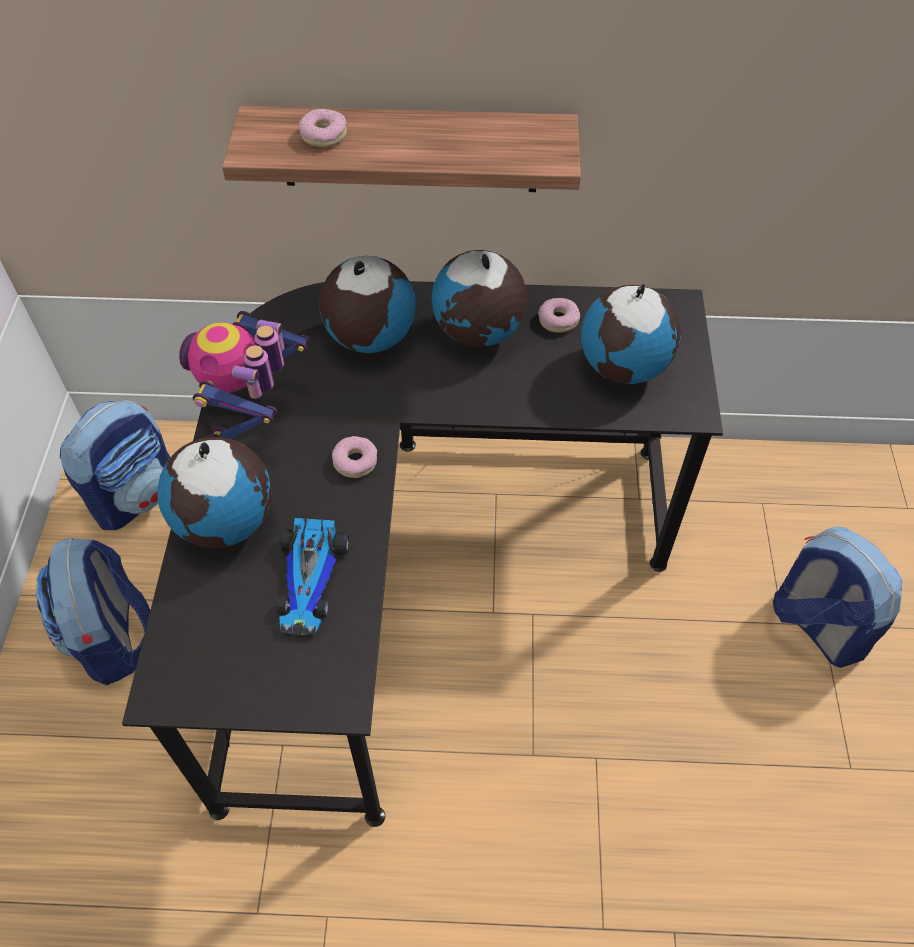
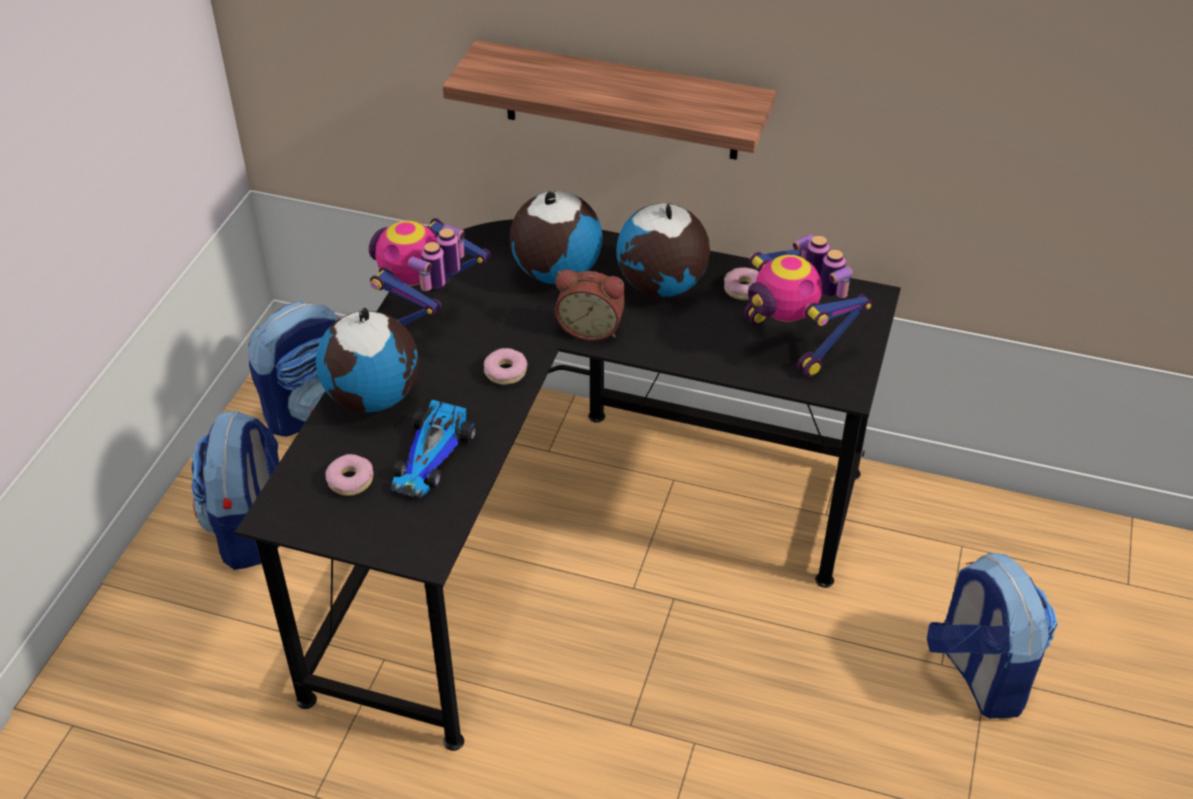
camera: 15 degrees right, 10 degrees down
donut [299,109,347,147] -> donut moved to [325,454,373,496]
globe [581,284,681,384] -> toy robot [743,234,873,377]
none -> alarm clock [555,270,625,341]

